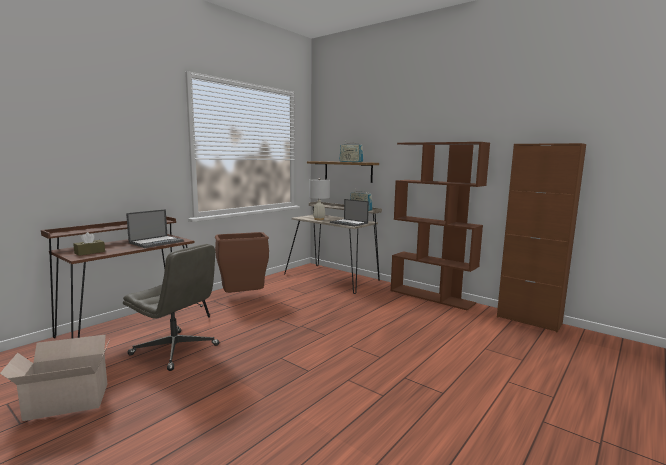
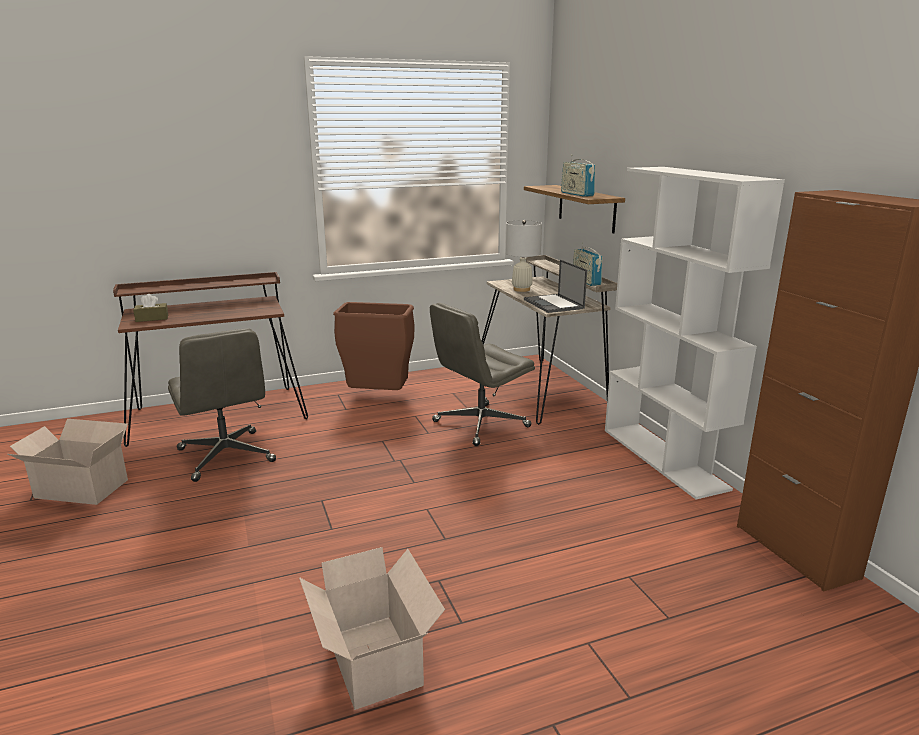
camera: 30 degrees right, 10 degrees up
laptop [126,209,184,248] -> none
brown bookcase [391,142,490,310] -> white bookcase [605,167,785,500]
none -> cardboard box [299,547,445,710]
none -> grey office chair [430,303,535,446]

